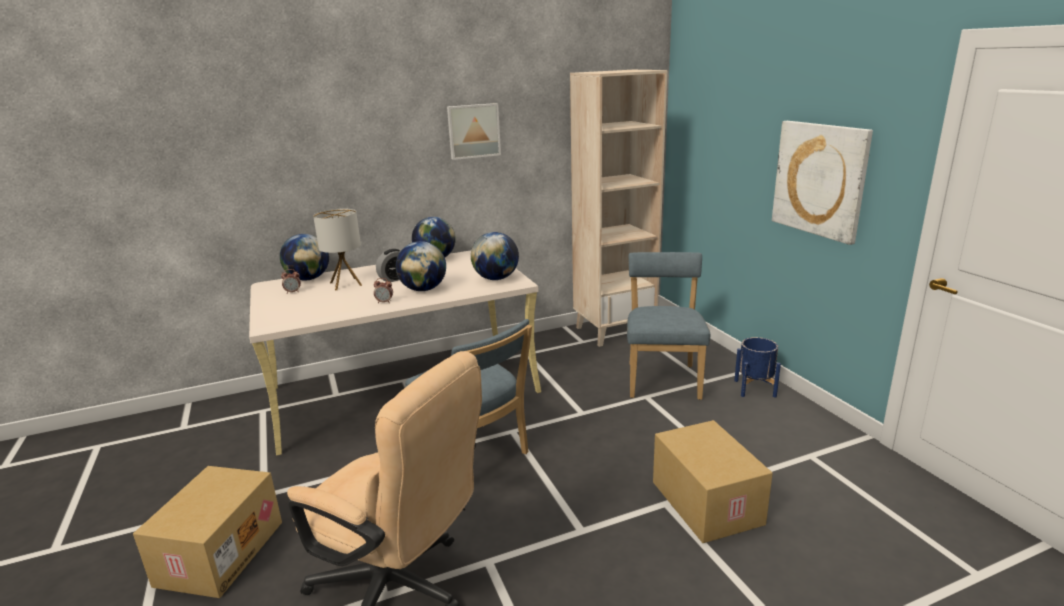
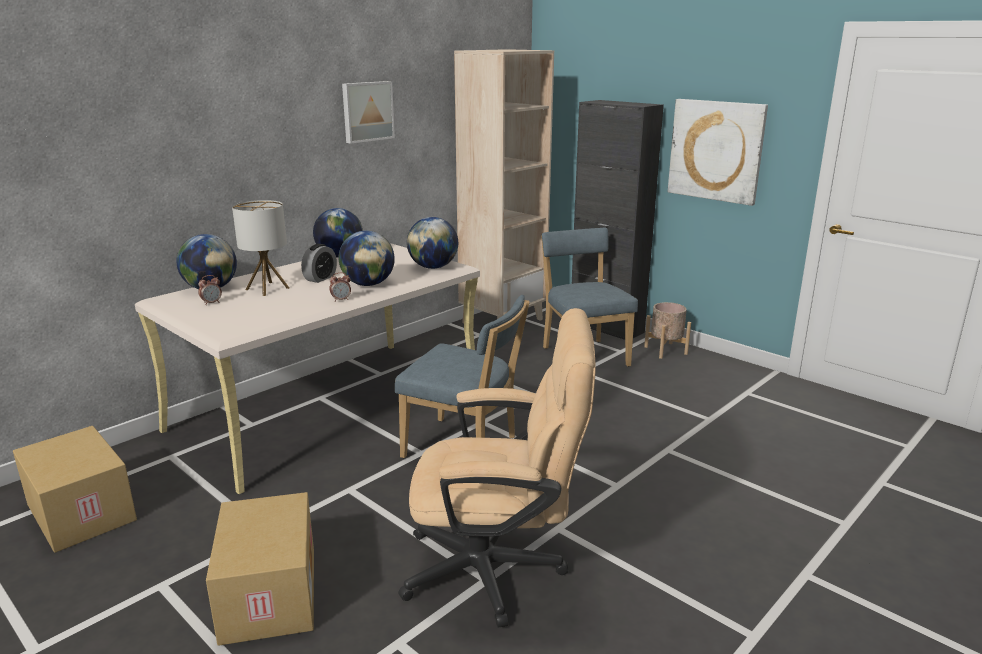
camera: 25 degrees left, 0 degrees up
cardboard box [653,420,773,543] -> cardboard box moved to [13,426,137,553]
blue planter [734,337,781,397] -> beige planter [644,302,691,359]
none -> black cabinet [572,100,664,340]

